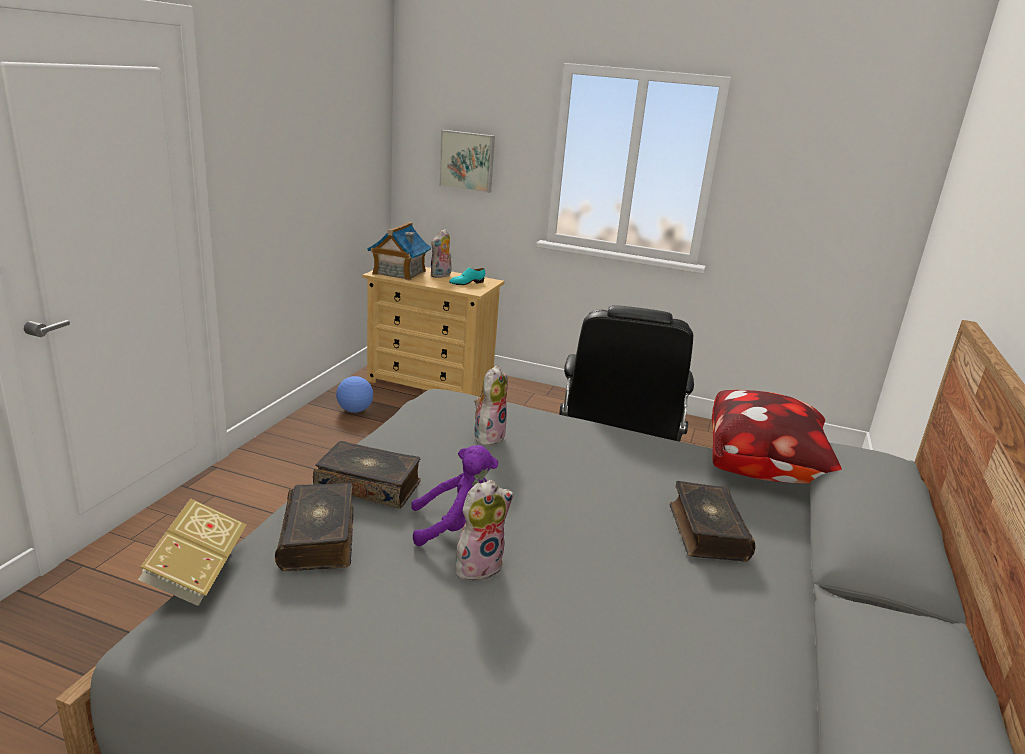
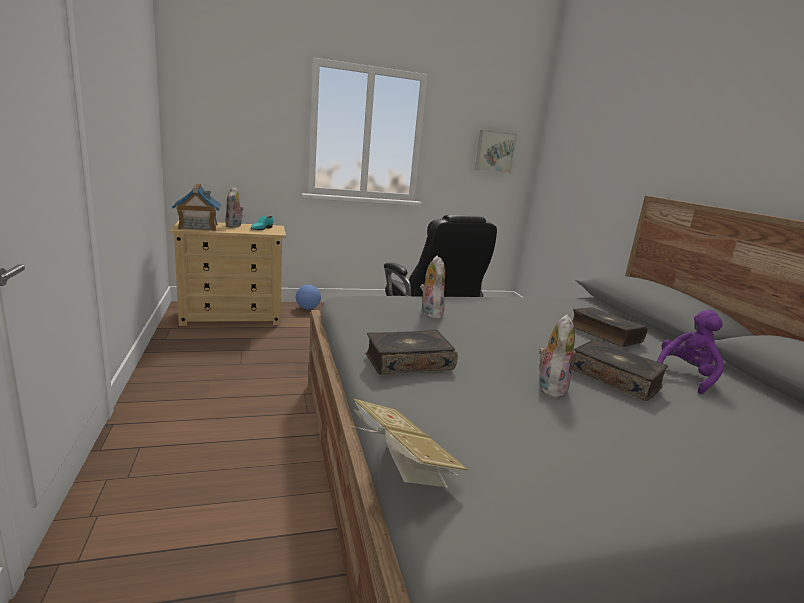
camera: 35 degrees left, 5 degrees down
book [275,483,354,571] -> book moved to [571,339,668,401]
football [336,376,373,413] -> football moved to [296,285,321,310]
purple plush toy [411,445,498,546] -> purple plush toy moved to [657,310,724,394]
picture [439,130,495,193] -> picture moved to [475,130,517,173]
pillow [712,390,842,483] -> none

